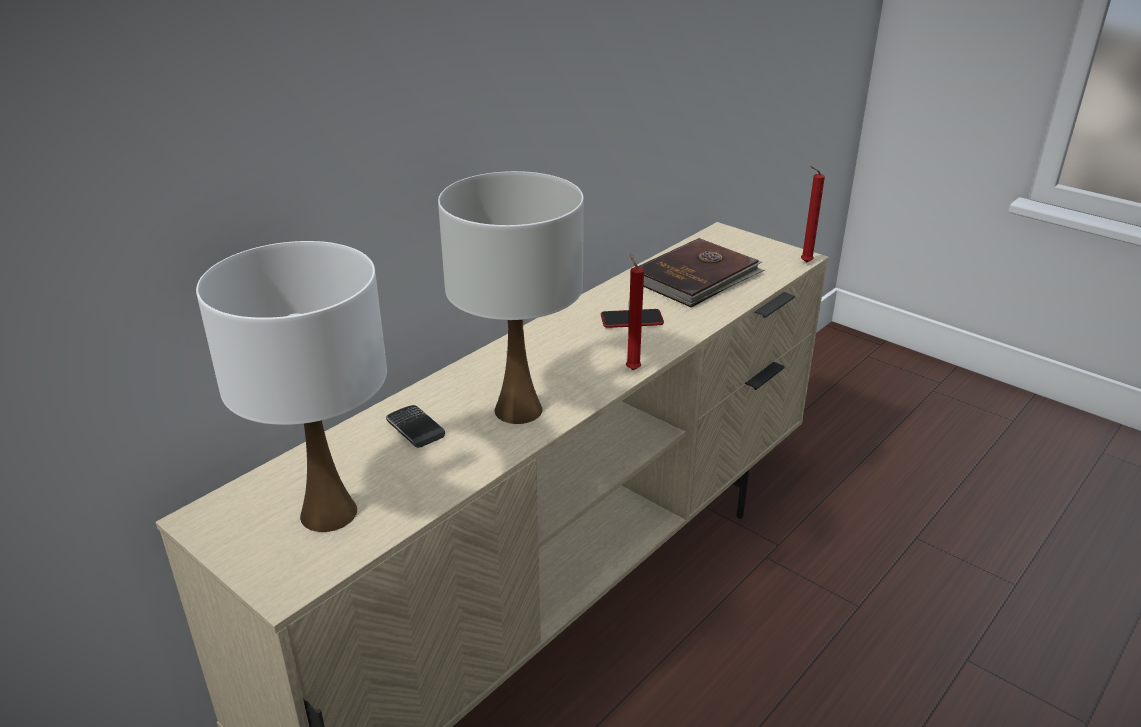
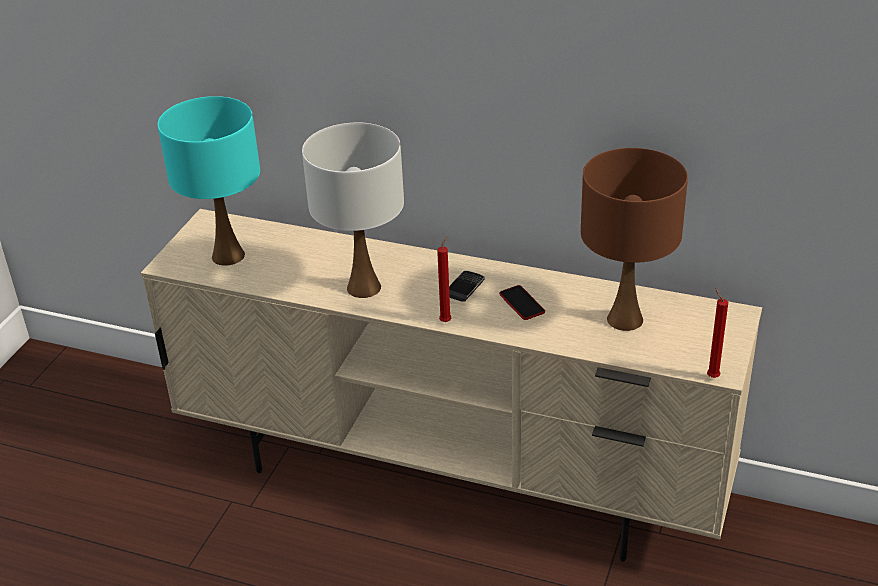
camera: 70 degrees right, 5 degrees up
white table lamp [196,241,387,532] -> turquoise table lamp [158,96,260,266]
phone [386,405,445,448] -> phone moved to [449,271,485,302]
brown book [638,238,764,307] -> brown table lamp [581,148,688,331]

